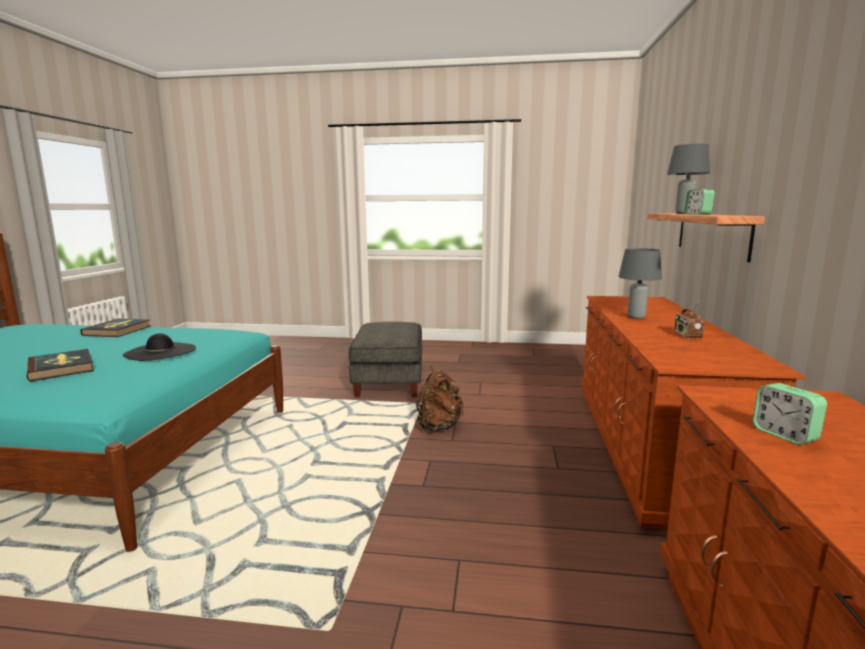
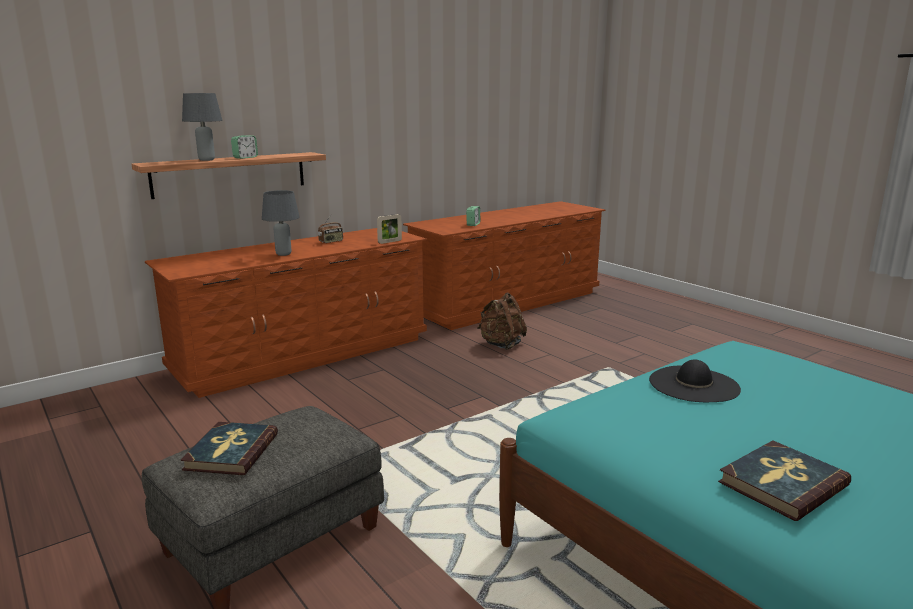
camera: 135 degrees left, 5 degrees up
book [27,349,94,381] -> book moved to [181,422,278,475]
brown backpack [416,365,464,431] -> brown backpack moved to [477,292,527,350]
none -> picture frame [377,214,402,244]

